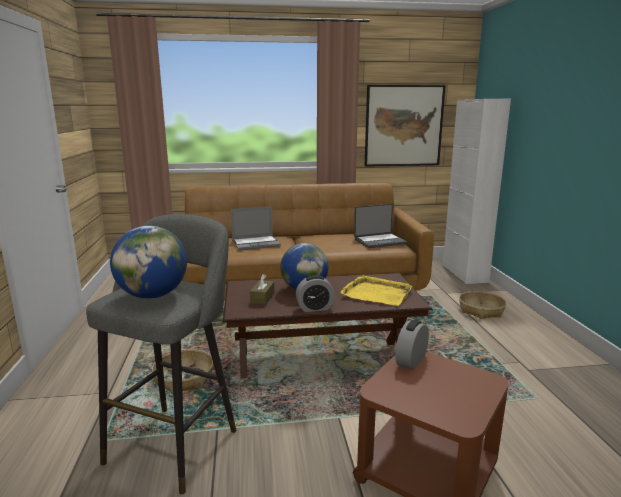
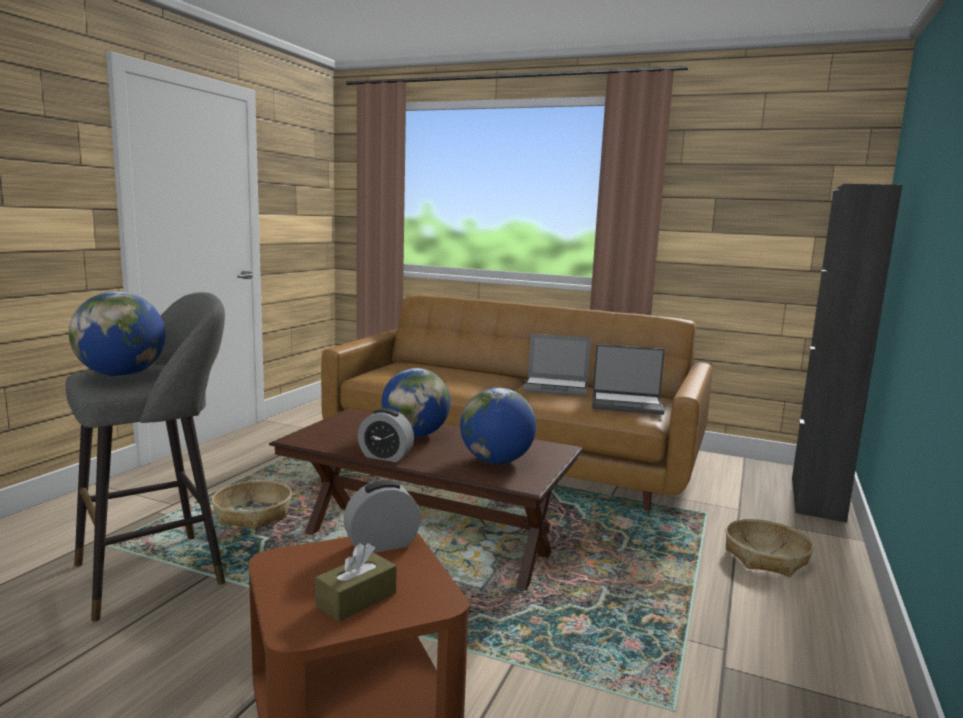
camera: 30 degrees right, 5 degrees down
laptop [231,206,281,250] -> laptop moved to [523,334,591,396]
brown tissue box [250,274,274,305] -> brown tissue box moved to [315,543,397,622]
yellow tray [340,275,412,306] -> globe [460,388,536,464]
picture [365,85,446,167] -> none
white cabinet [443,99,511,284] -> black cabinet [792,184,902,522]

